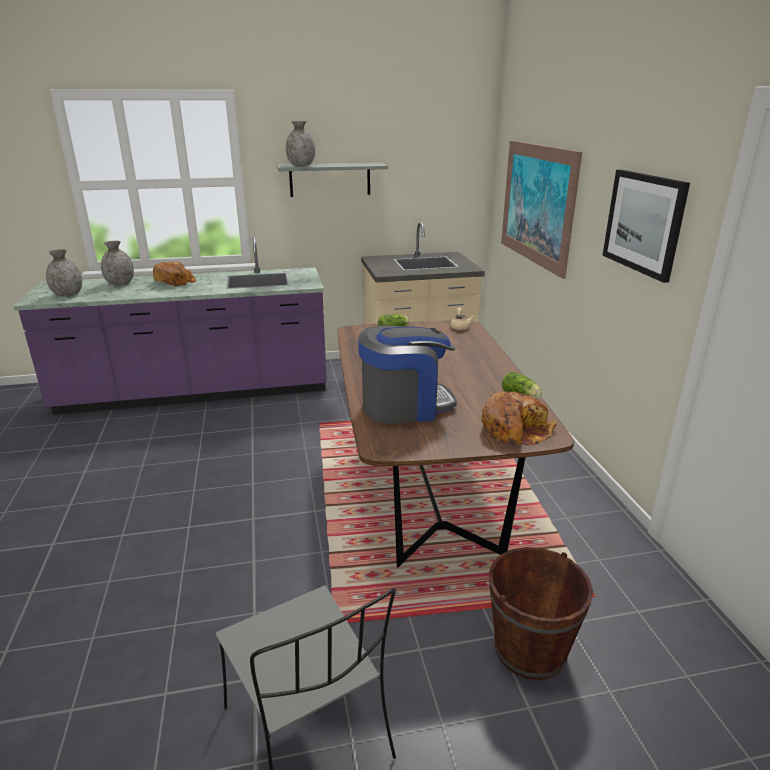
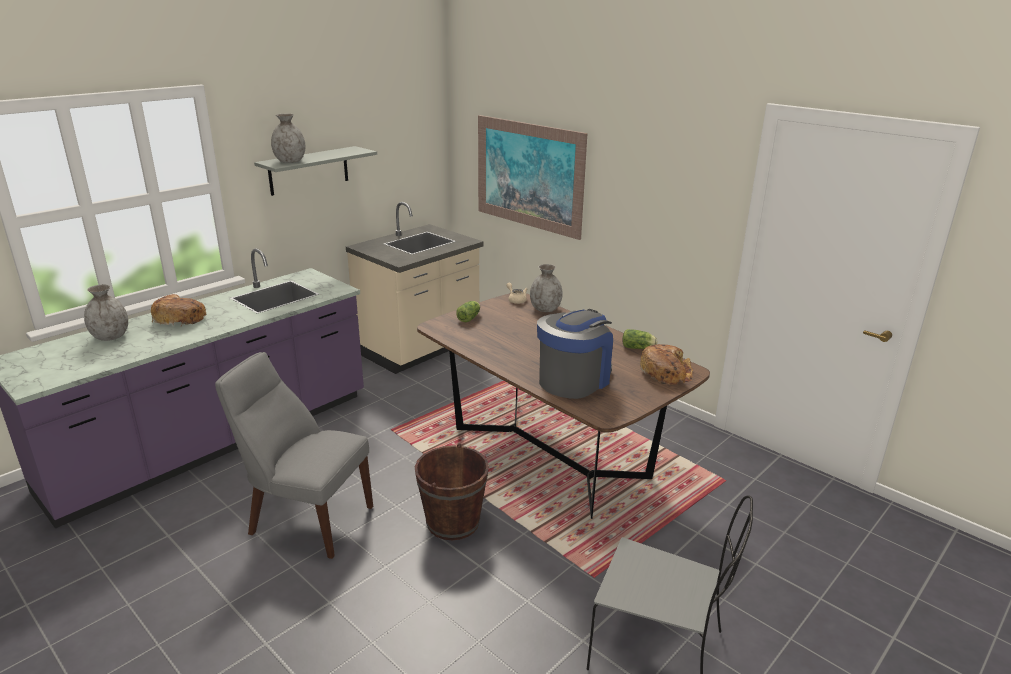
camera: 35 degrees left, 0 degrees up
grey vase [46,249,82,297] -> grey vase moved to [530,264,563,312]
brown bucket [489,547,593,680] -> brown bucket moved to [415,443,489,540]
picture [602,170,690,283] -> none
none -> grey chair [215,352,373,559]

